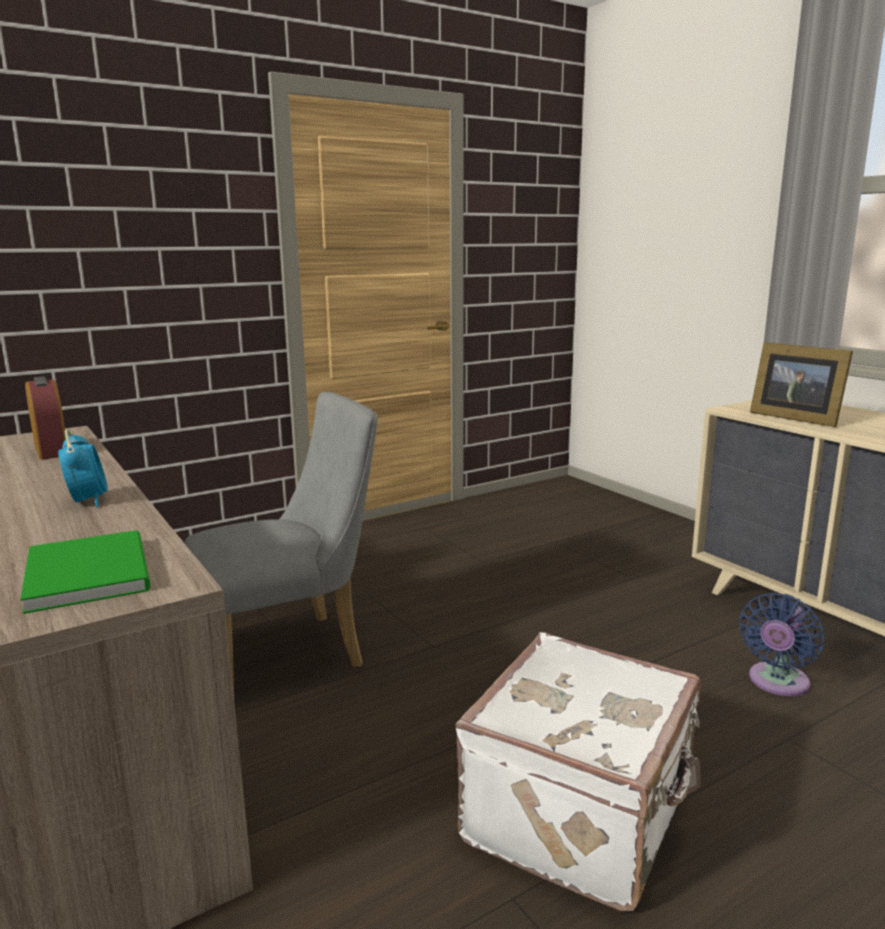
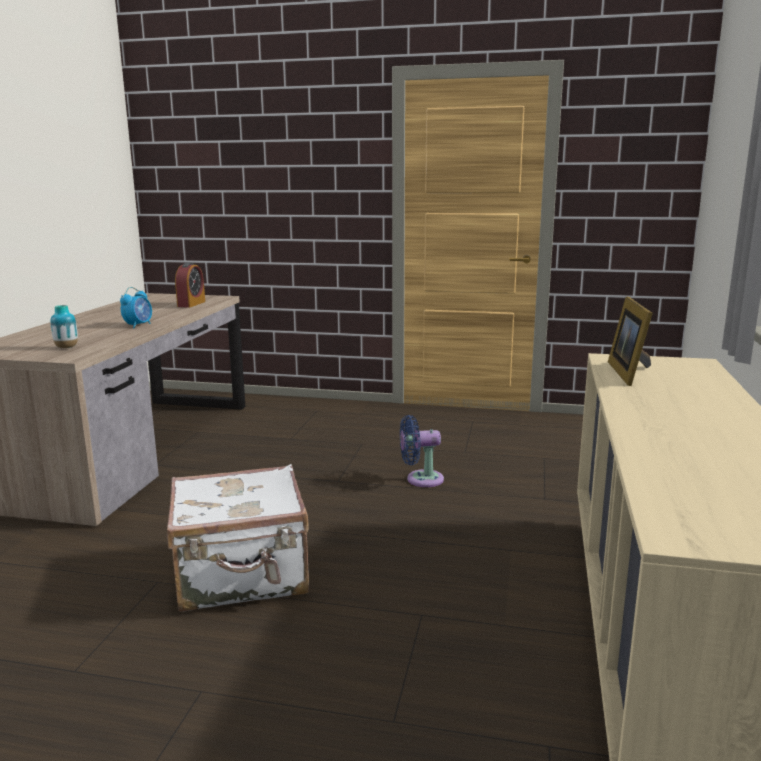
camera: 45 degrees right, 0 degrees up
green book [20,530,150,614] -> vase [51,305,78,348]
grey chair [185,392,378,694] -> none
blue fan [739,593,824,696] -> blue fan moved to [400,415,444,487]

